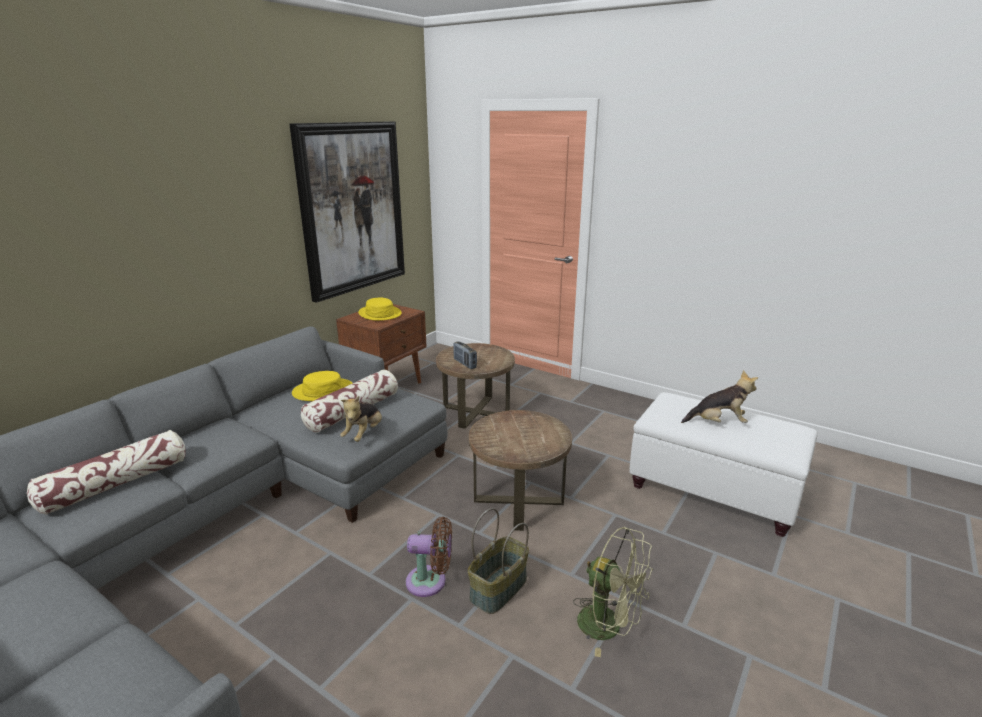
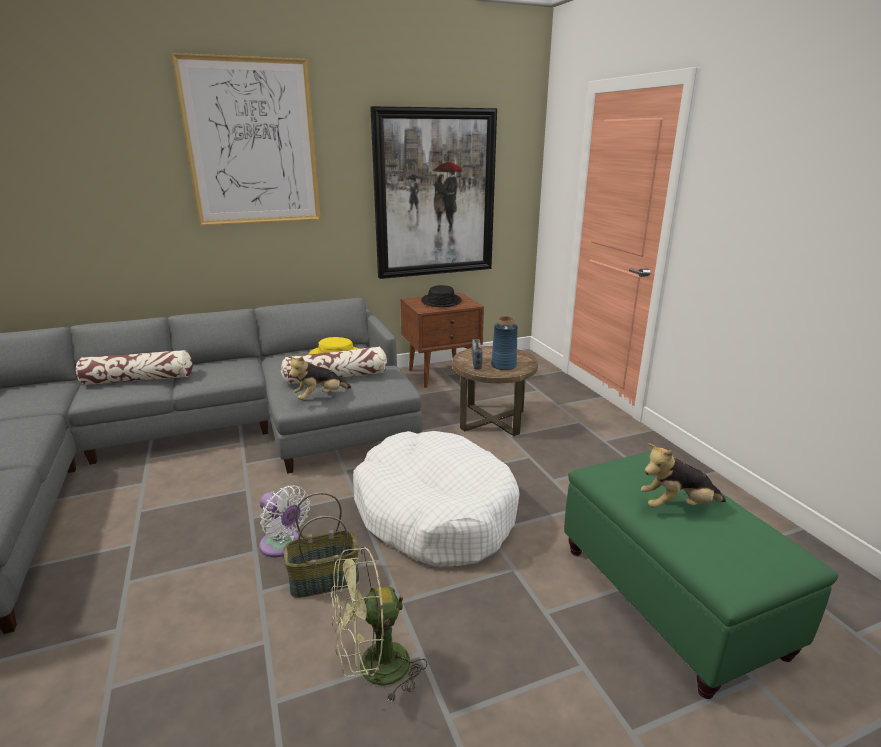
camera: 35 degrees right, 0 degrees up
yellow hat [358,298,402,321] -> black hat [421,285,462,307]
brown fan [406,517,452,597] -> white fan [259,485,310,557]
brown side table [469,410,572,531] -> white dog bed [353,431,519,567]
green fan [573,527,653,657] -> green fan turned 90 degrees clockwise [331,547,427,703]
white ottoman [629,392,818,537] -> green ottoman [564,451,838,699]
plush toy [681,370,758,423] -> plush toy turned 135 degrees clockwise [641,443,726,508]
none -> picture [171,53,321,226]
none -> blue vase [491,316,518,370]

